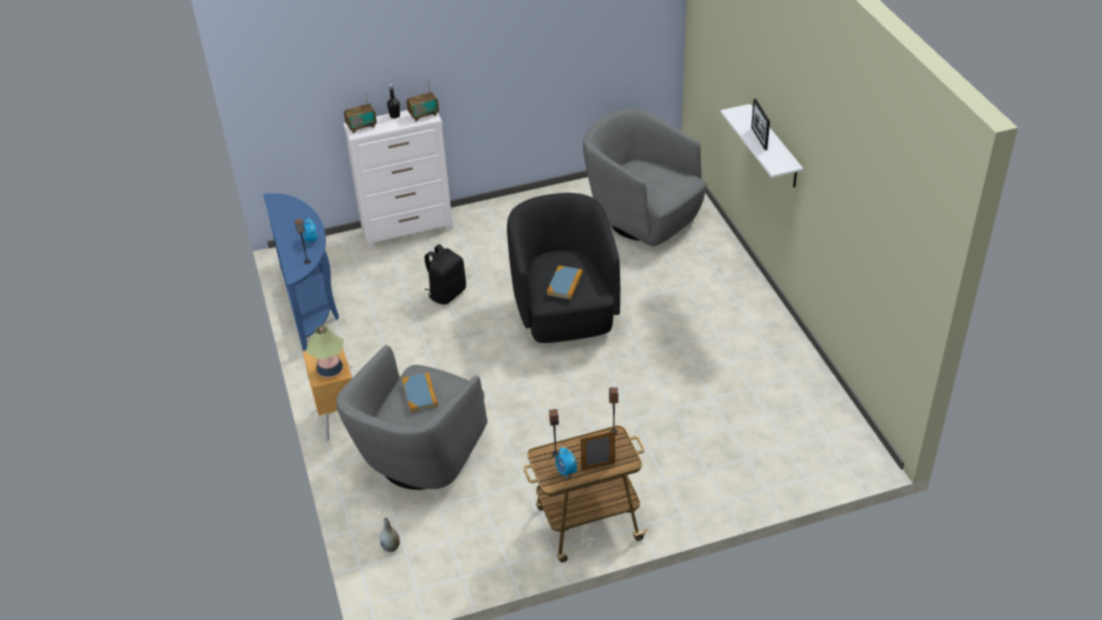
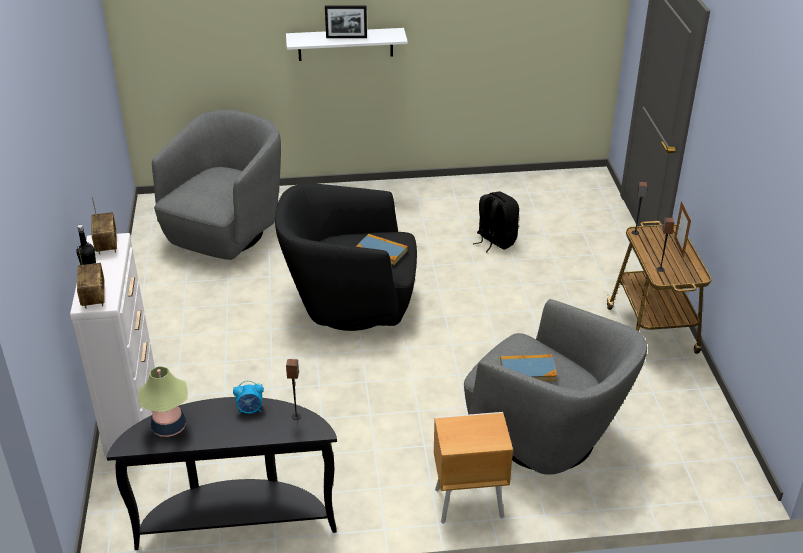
camera: 80 degrees left, 5 degrees down
blue console table [263,193,339,351] -> black console table [107,397,337,550]
table lamp [306,325,344,378] -> table lamp moved to [138,366,188,437]
grey vase [380,517,400,552] -> none
black backpack [425,244,466,304] -> black backpack moved to [473,192,519,252]
alarm clock [555,446,577,480] -> none
grey armchair [583,108,707,246] -> grey armchair turned 150 degrees clockwise [152,110,281,260]

